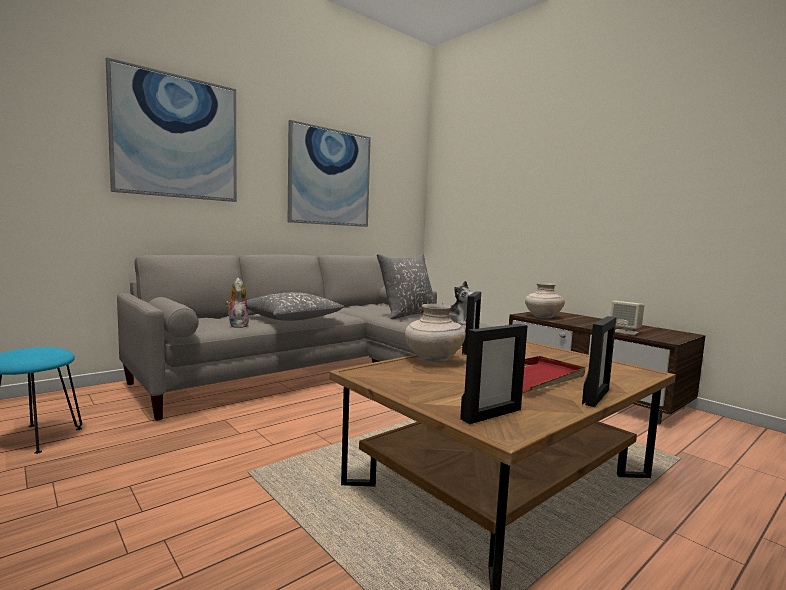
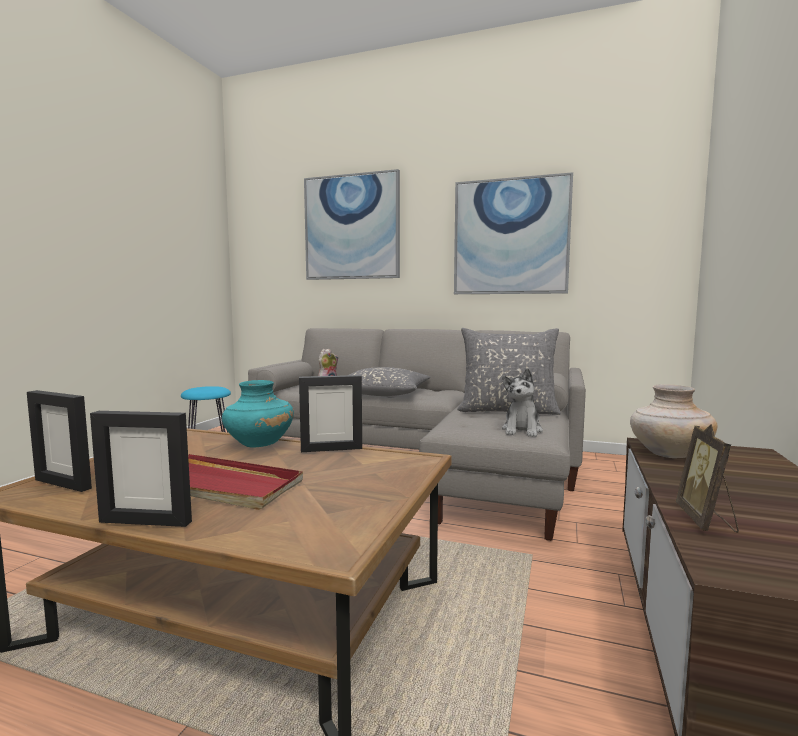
camera: 60 degrees right, 0 degrees up
beige vase [405,304,466,362] -> turquoise vase [222,380,294,448]
beige speaker [610,301,644,335] -> picture frame [675,424,739,533]

